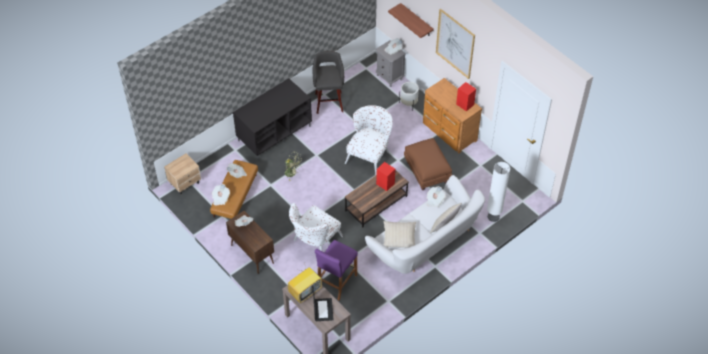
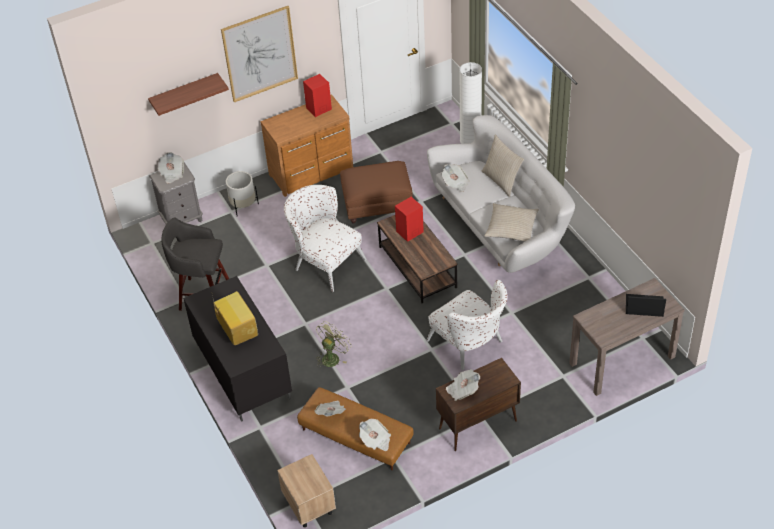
camera: 75 degrees left, 5 degrees down
television [288,267,322,303] -> television moved to [212,291,258,345]
purple stool [315,240,358,301] -> none

